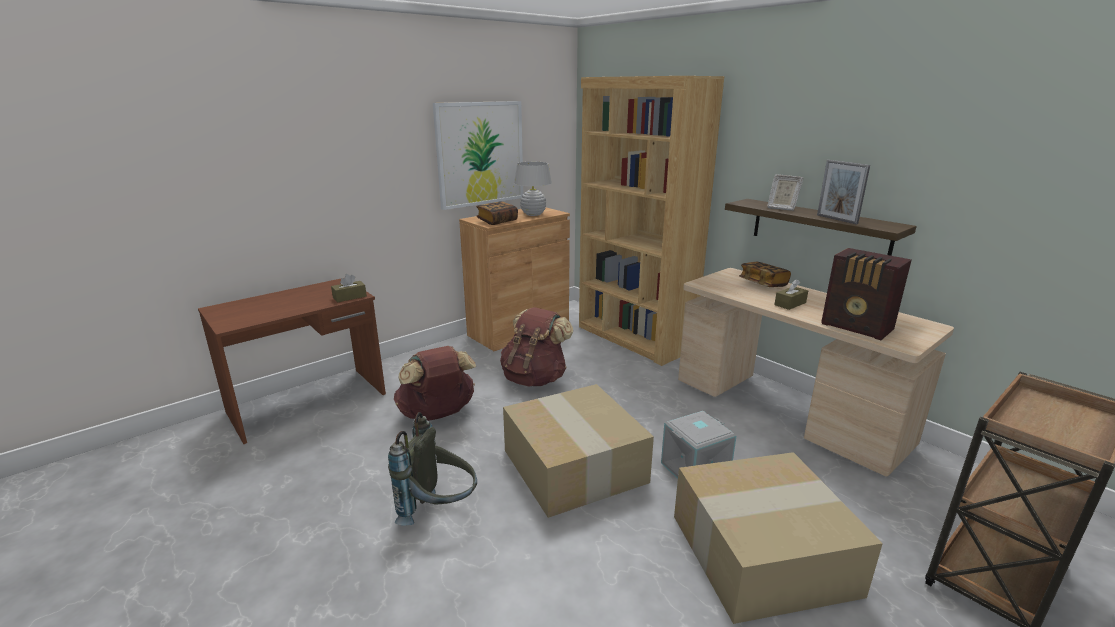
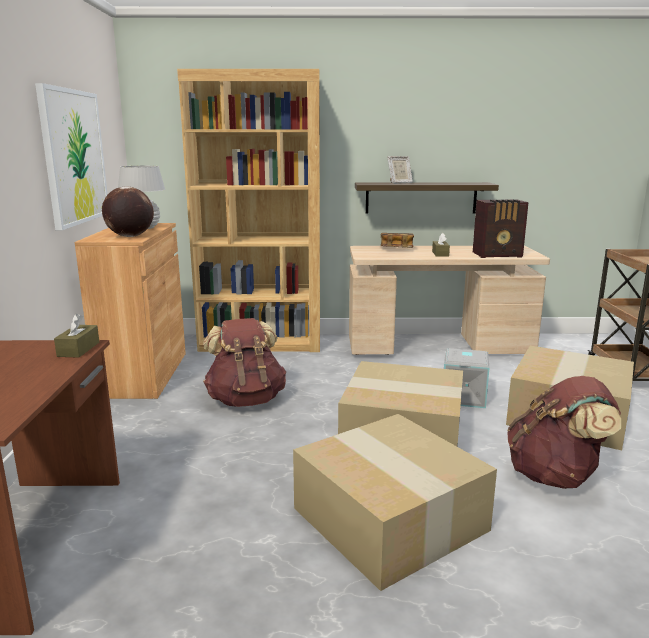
camera: 50 degrees left, 5 degrees down
grey backpack [388,412,477,526] -> cardboard box [293,414,497,591]
brown backpack [394,346,476,421] -> brown backpack moved to [507,376,621,489]
book [476,201,518,225] -> globe [102,186,154,237]
picture frame [817,160,870,224] -> none

